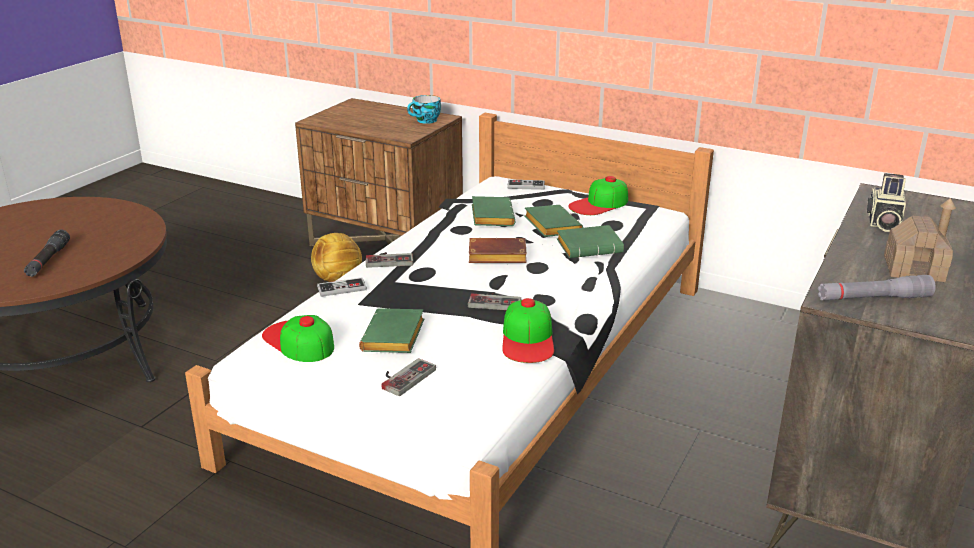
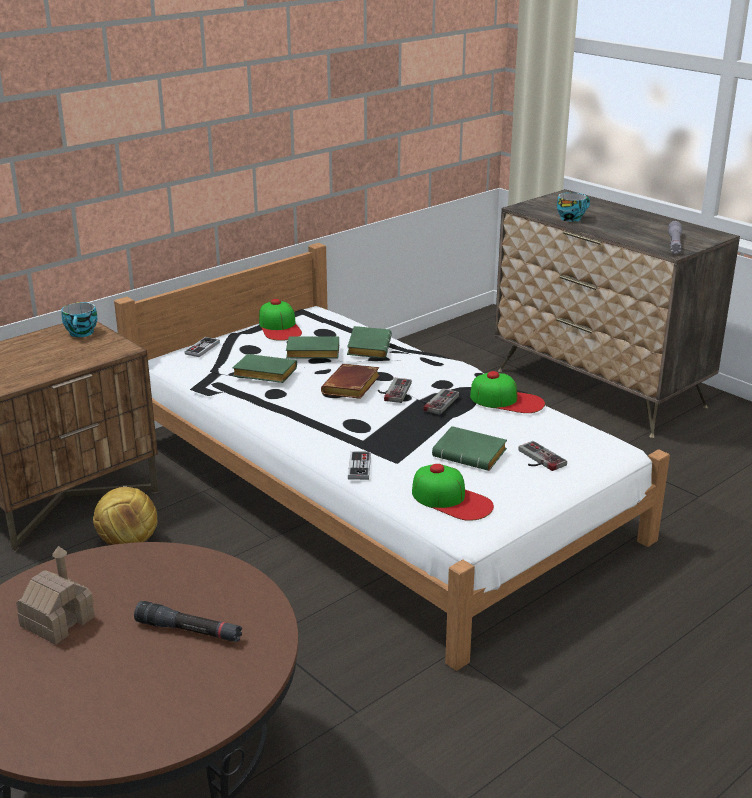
camera: 70 degrees left, 0 degrees up
cap [262,315,334,362] -> cap turned 120 degrees counterclockwise [412,464,494,521]
game controller [366,252,413,268] -> game controller moved to [378,378,412,403]
camera [867,173,906,232] -> cup [557,192,590,222]
toy house [884,198,956,282] -> toy house moved to [16,546,95,645]

